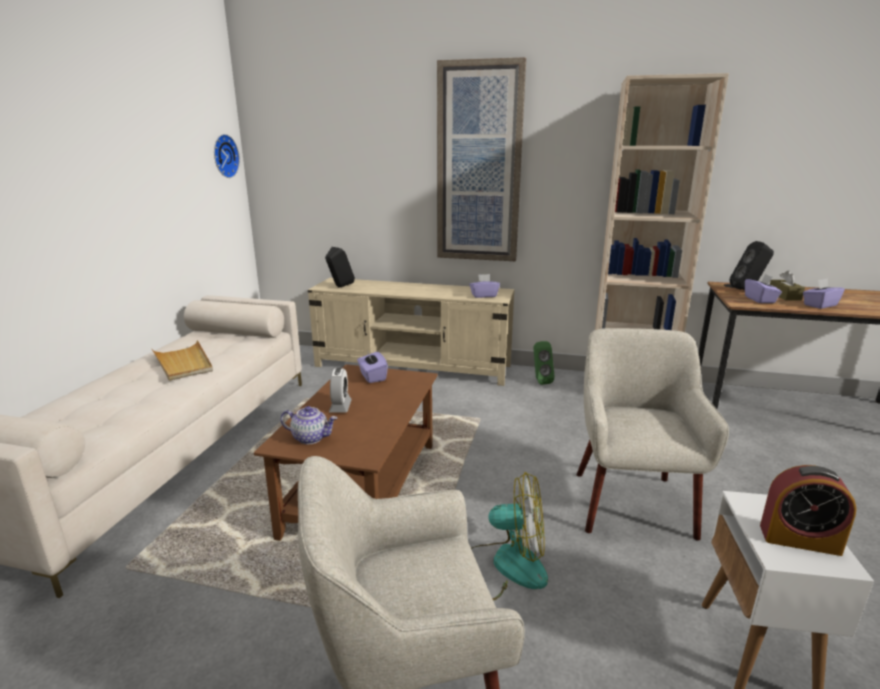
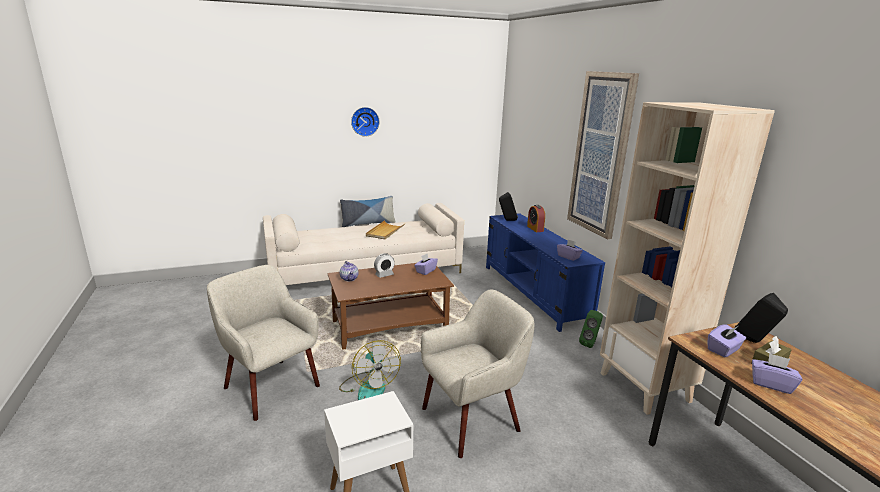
camera: 55 degrees right, 0 degrees up
wall clock [214,134,240,178] -> wall clock moved to [351,107,380,137]
beige tv stand [308,278,515,386] -> blue tv stand [486,213,605,332]
alarm clock [760,465,857,556] -> alarm clock moved to [527,205,545,232]
none -> pillow [340,196,396,227]

